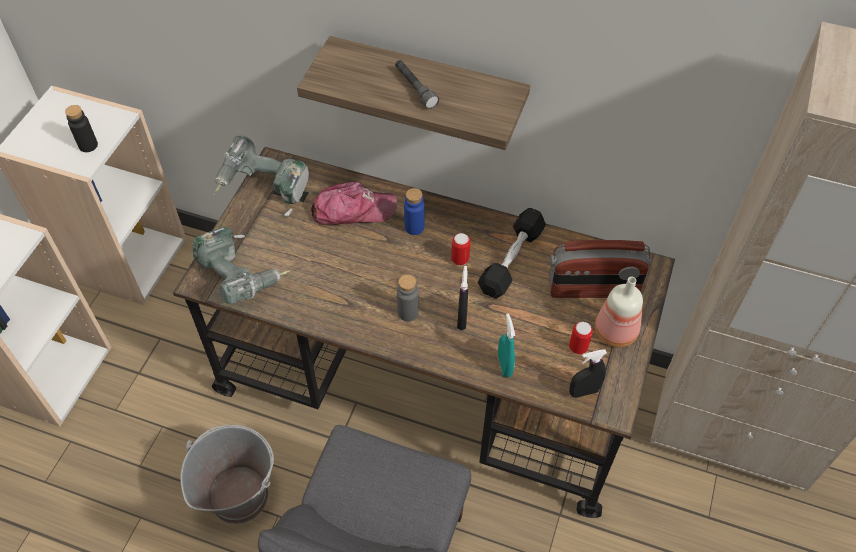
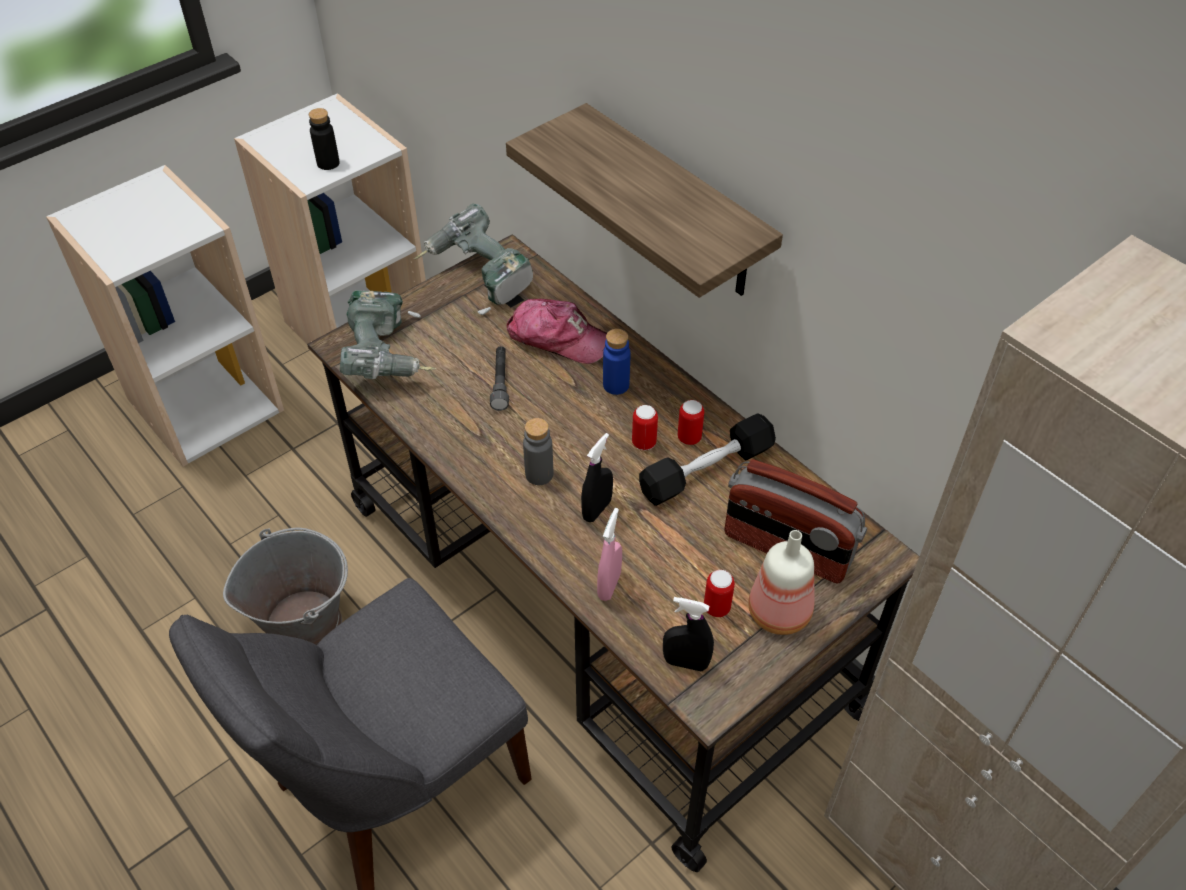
camera: 30 degrees right, 5 degrees down
grey flashlight [395,60,439,109] -> grey flashlight moved to [490,346,509,411]
turquoise spray bottle [498,313,515,378] -> pink spray bottle [597,508,622,601]
none -> can [678,400,704,445]

